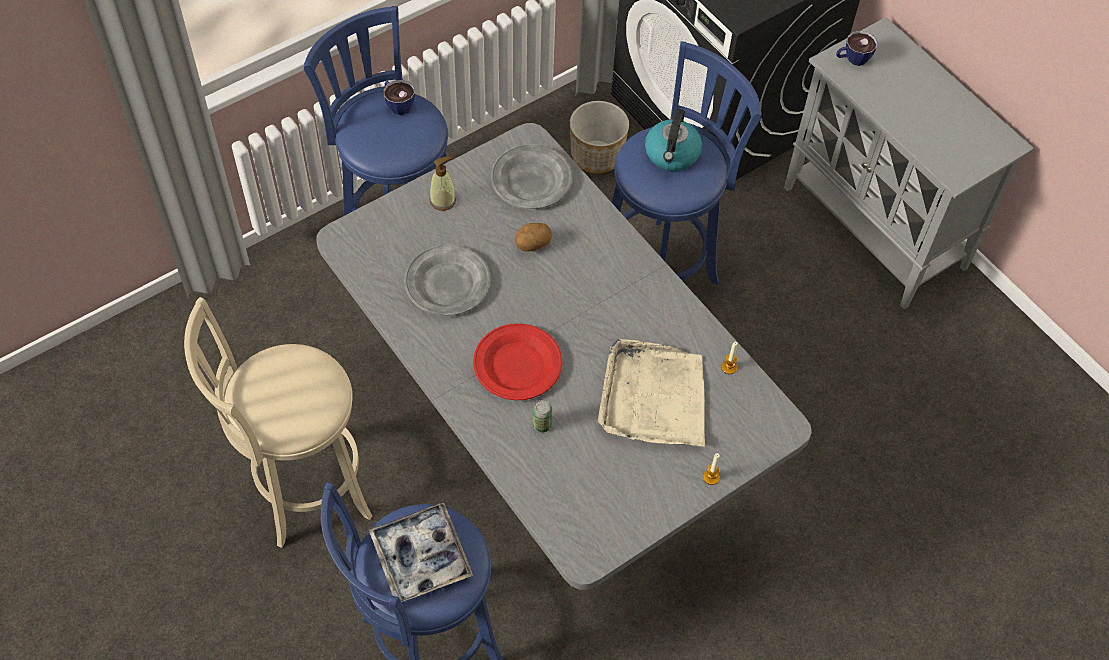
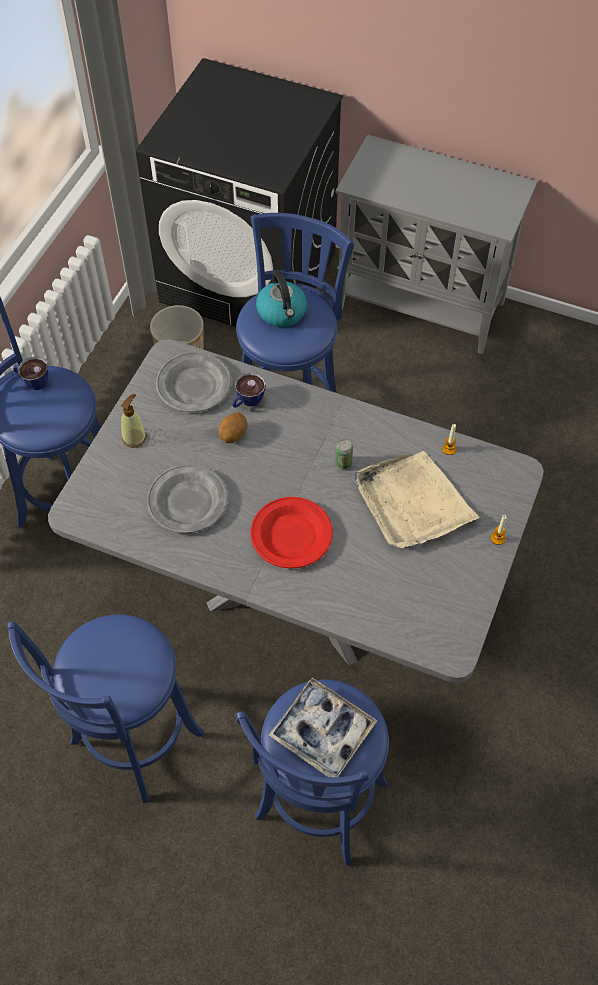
camera: 30 degrees left, 0 degrees up
beige stool [184,297,373,548] -> blue stool [7,614,204,803]
can [532,400,552,433] -> can moved to [335,439,353,469]
cup [836,30,877,66] -> cup moved to [232,372,266,408]

